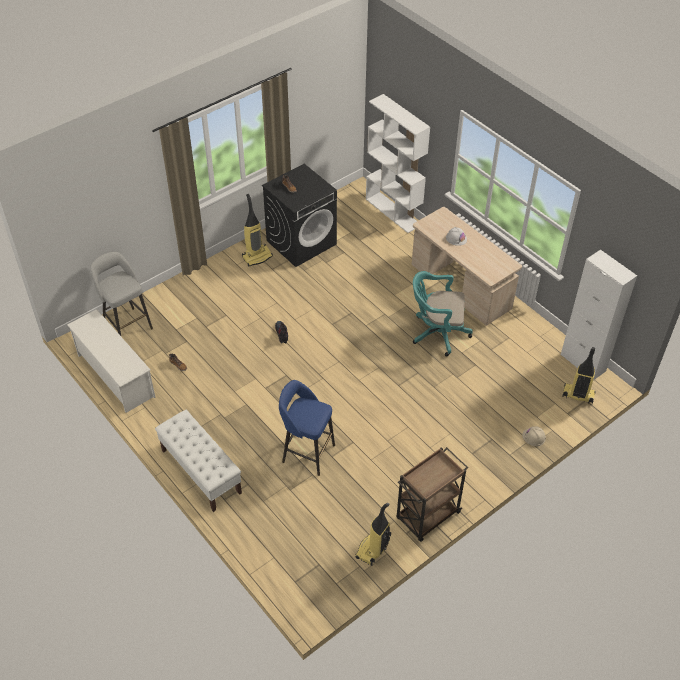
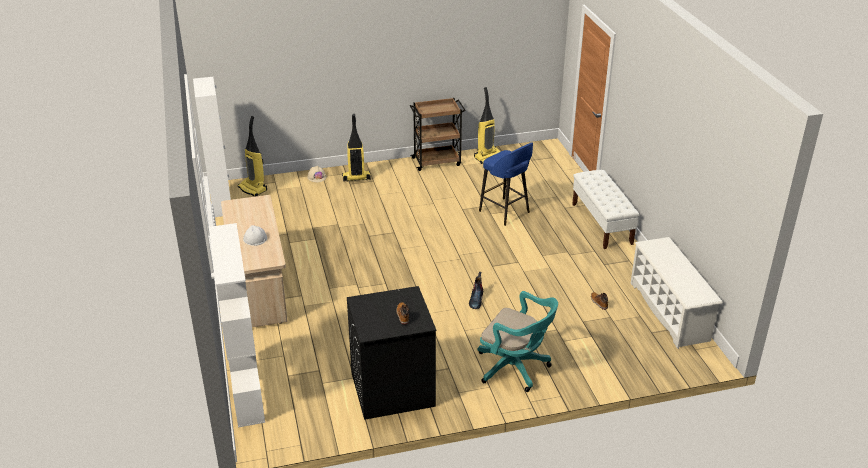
camera: 155 degrees left, 15 degrees down
grey stool [90,252,153,336] -> none
vacuum cleaner [242,194,273,266] -> vacuum cleaner moved to [342,114,371,182]
turquoise office chair [413,271,472,357] -> turquoise office chair moved to [478,291,558,392]

